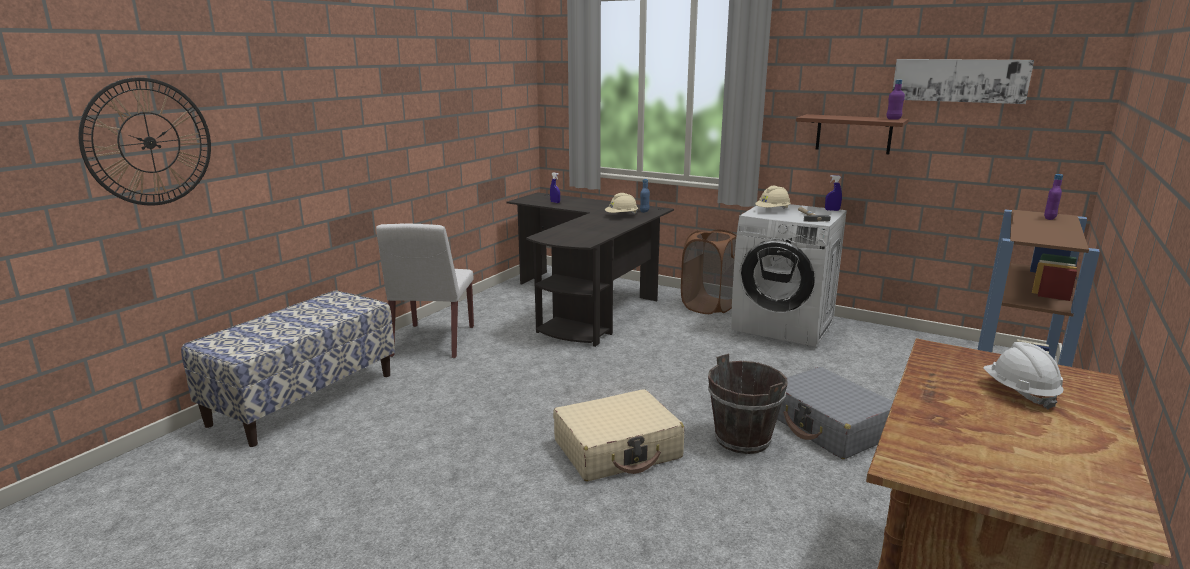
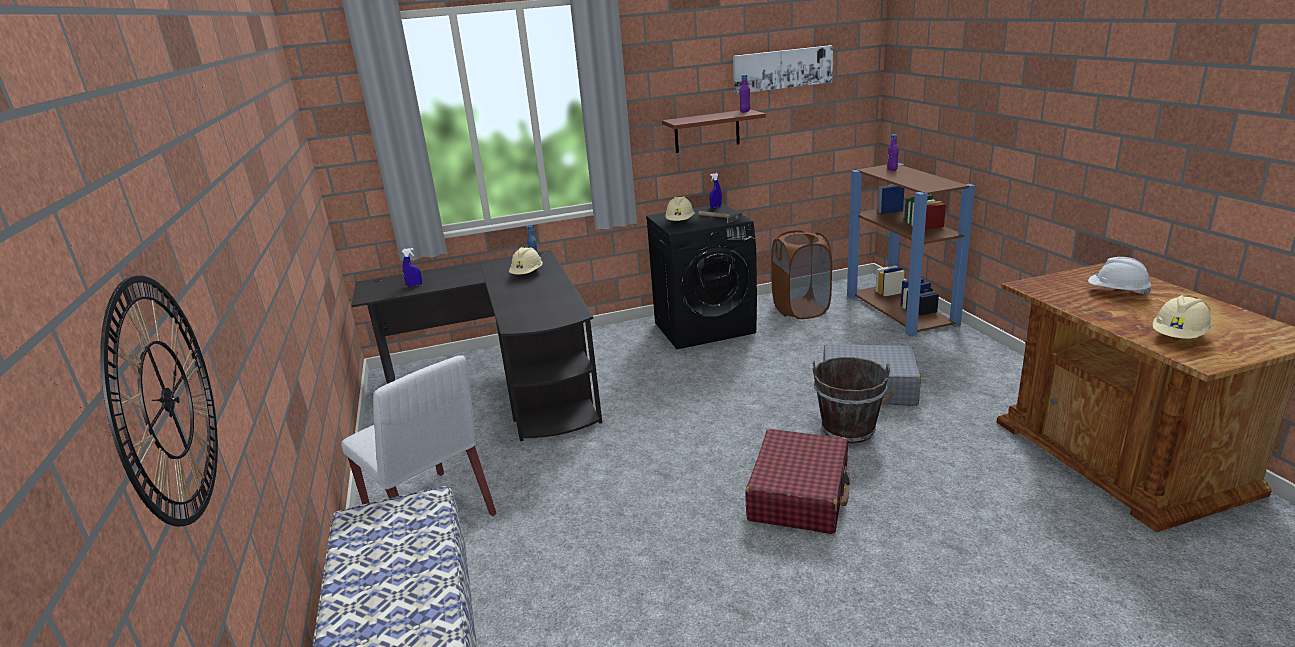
camera: 45 degrees left, 5 degrees up
beige suitcase [553,389,684,481] -> red suitcase [745,429,850,534]
brown laundry basket [681,229,736,314] -> brown laundry basket moved to [771,230,832,319]
white washing machine [731,204,847,347] -> black washing machine [646,204,757,349]
none -> beige hard hat [1153,295,1212,339]

